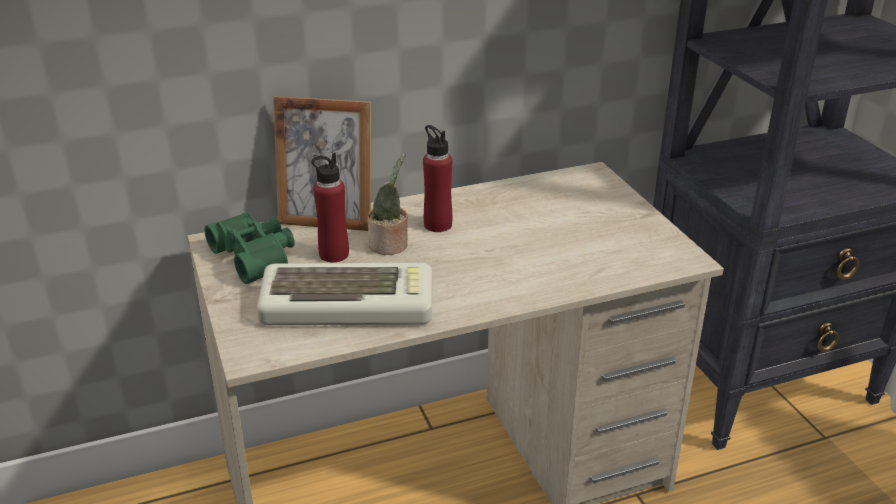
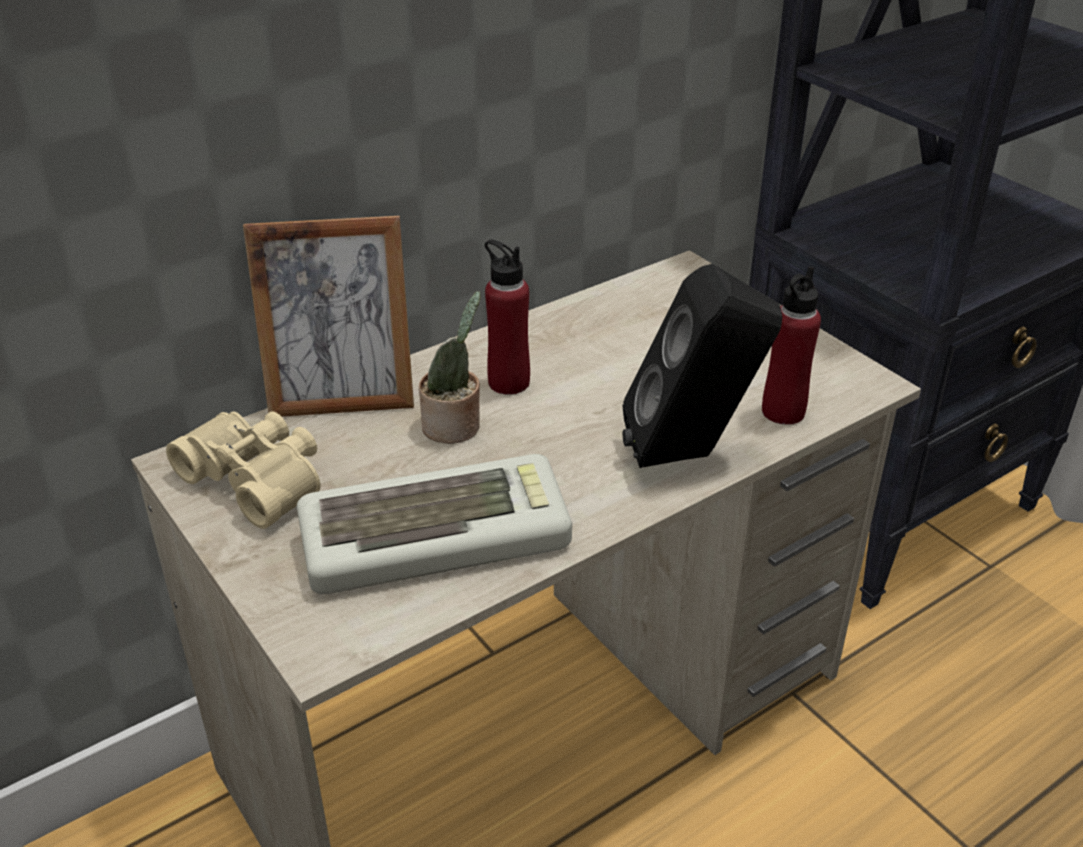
camera: 15 degrees left, 5 degrees up
green binoculars [205,212,295,284] -> beige binoculars [166,411,321,529]
red bottle [311,152,349,262] -> red bottle moved to [762,266,821,425]
none -> black speaker [623,264,782,468]

